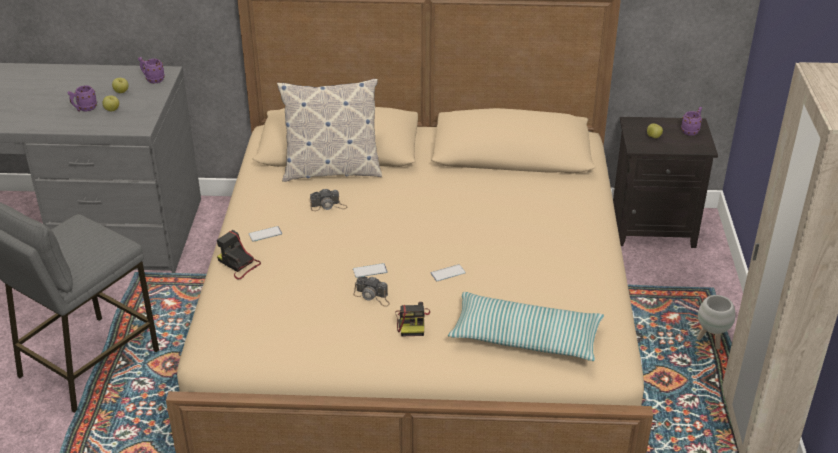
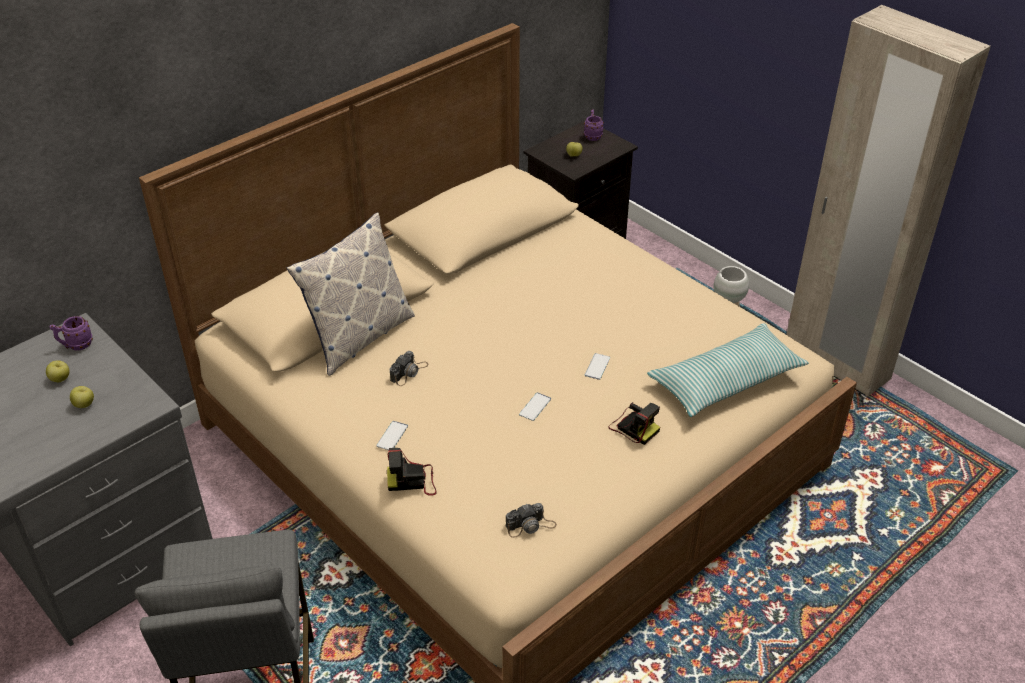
camera: 45 degrees left, 5 degrees up
purple mug [67,85,97,111] -> none
camera [353,277,390,306] -> camera moved to [506,503,557,538]

